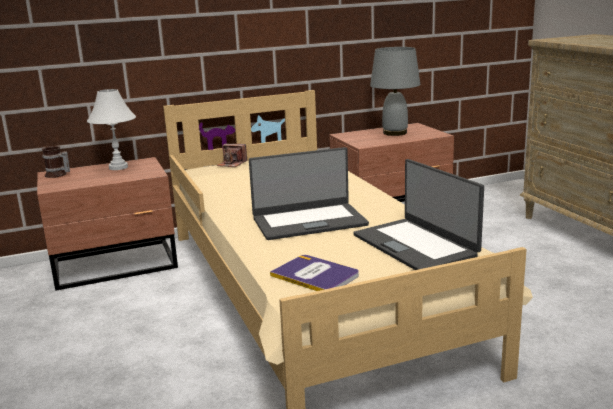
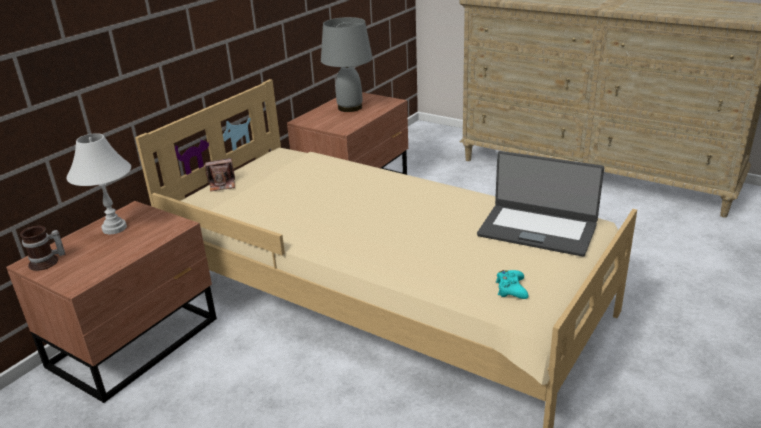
camera: 35 degrees left, 10 degrees up
laptop [249,147,369,240] -> none
book [270,255,359,291] -> turquoise game controller [496,270,528,299]

